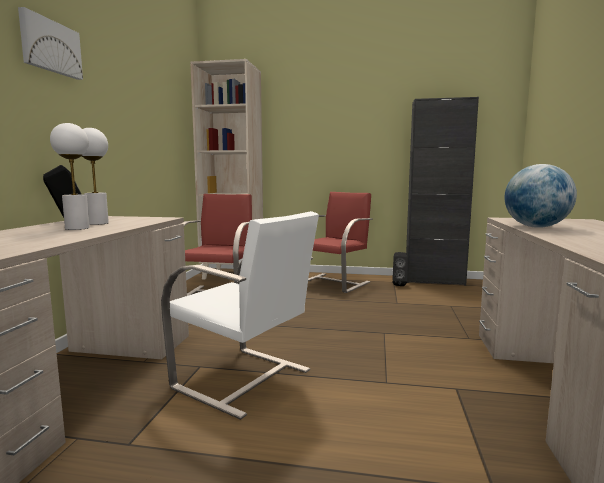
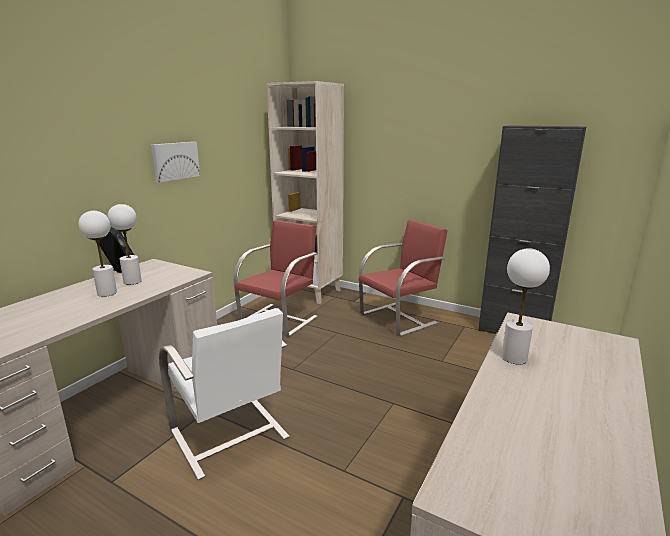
camera: 20 degrees right, 10 degrees up
picture [18,7,83,80] -> picture moved to [151,142,200,182]
black speaker [392,252,407,286] -> none
globe [505,164,577,228] -> white table lamp [502,248,550,364]

